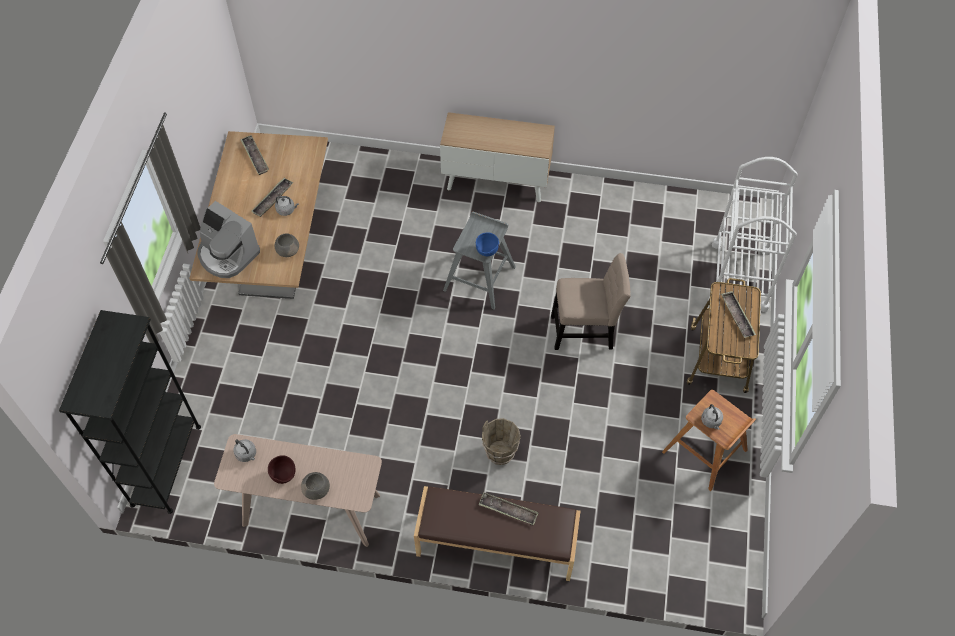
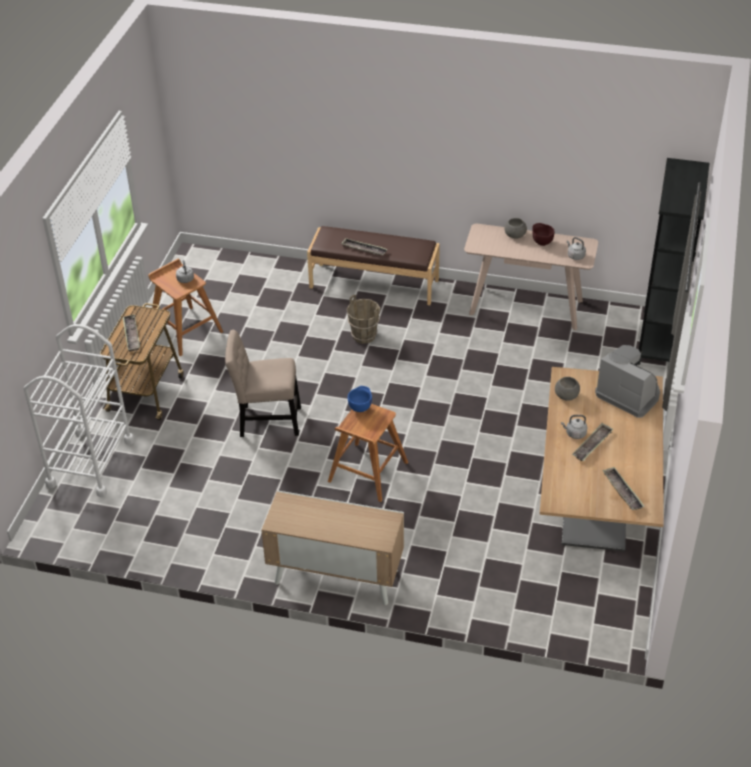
camera: 175 degrees left, 15 degrees down
grey stool [443,211,516,309] -> brown stool [328,404,408,502]

